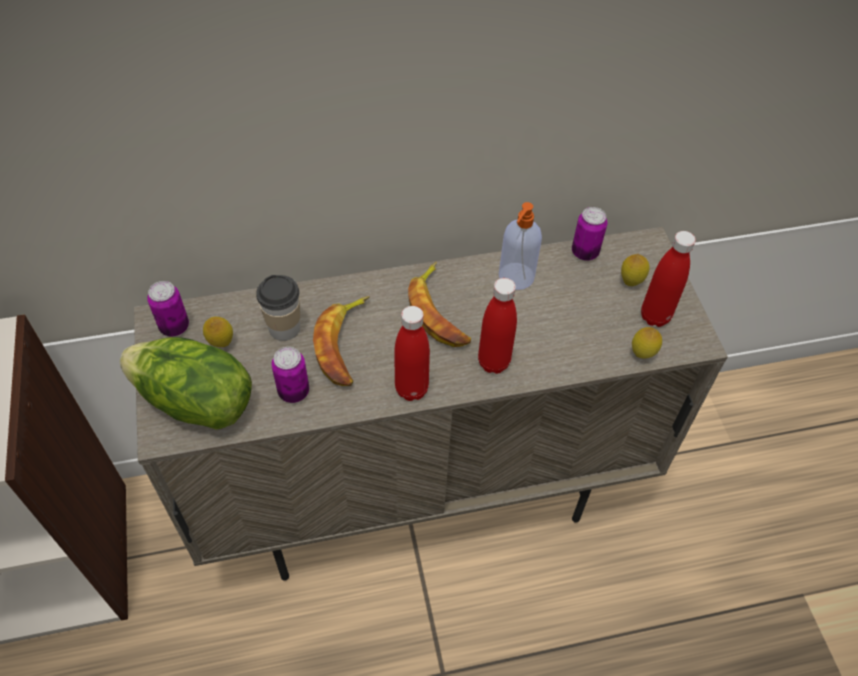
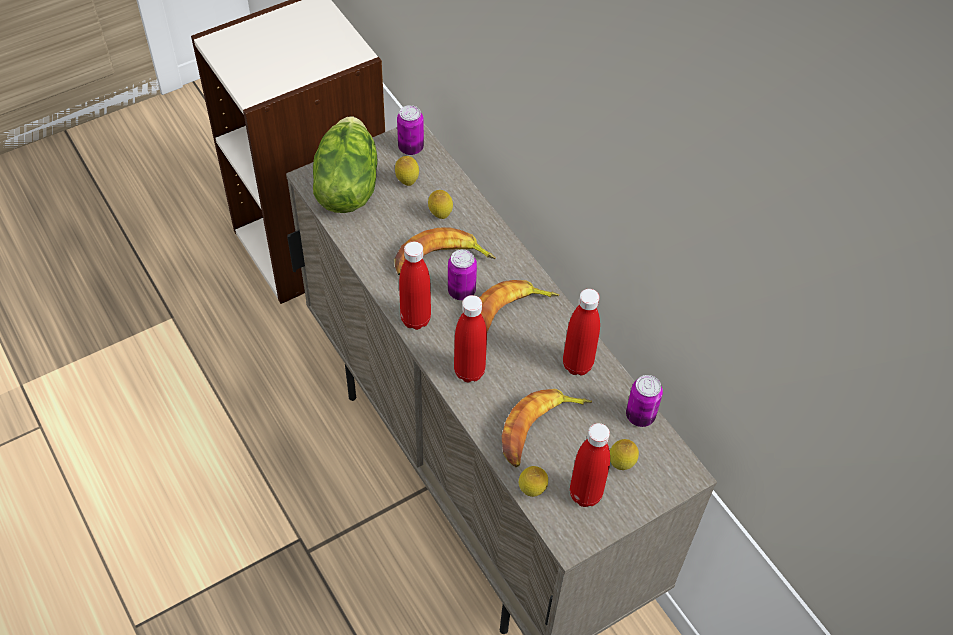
camera: 70 degrees right, 0 degrees up
cup [256,275,300,341] -> lemon [428,190,453,219]
can [271,347,309,403] -> can moved to [448,249,477,301]
soap dispenser [499,202,542,290] -> red bottle [563,289,600,376]
none -> banana [502,389,592,467]

